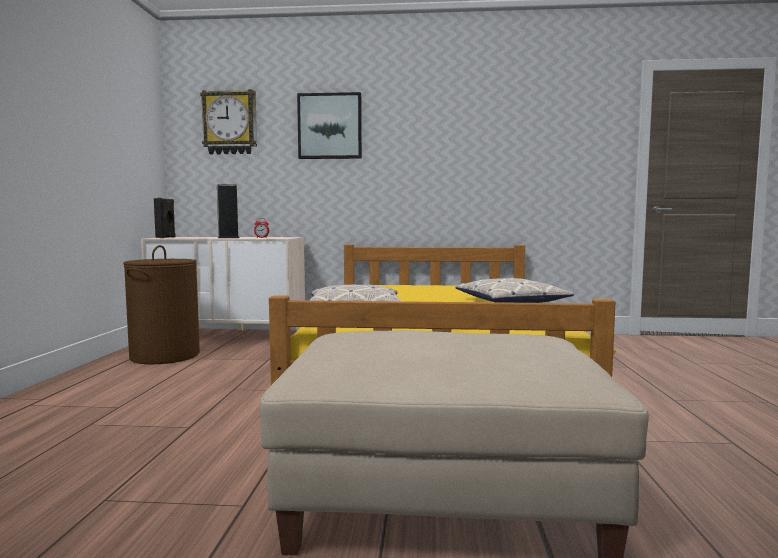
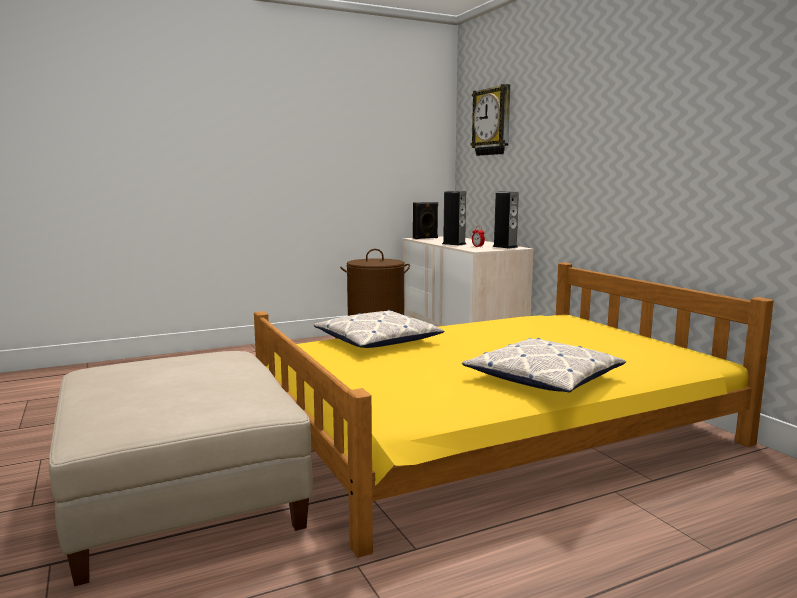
camera: 60 degrees right, 5 degrees up
picture [297,92,362,159] -> none
none -> speaker [492,191,519,249]

